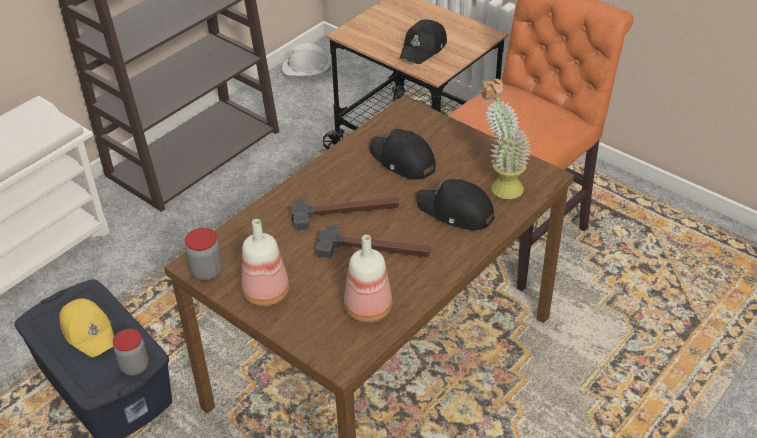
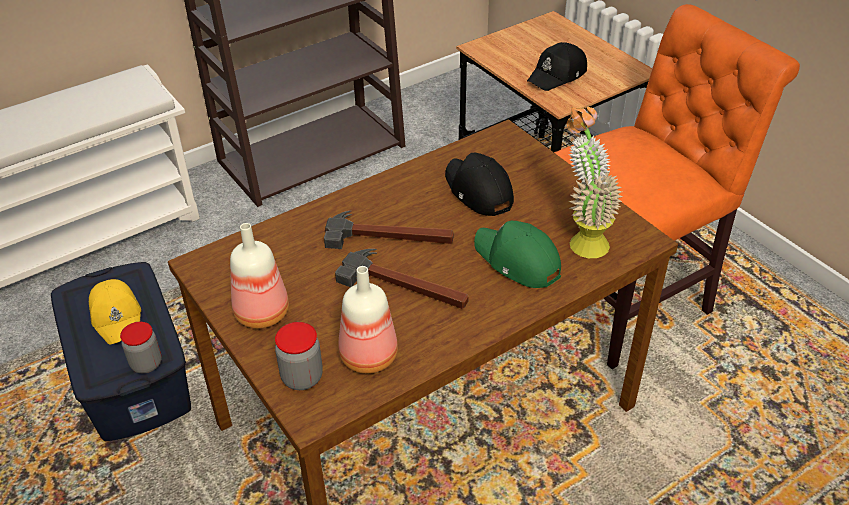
camera: 15 degrees right, 0 degrees up
jar [185,228,223,281] -> jar moved to [275,322,323,390]
white hard hat [282,43,331,76] -> none
black cap [416,179,495,231] -> green cap [474,221,561,288]

